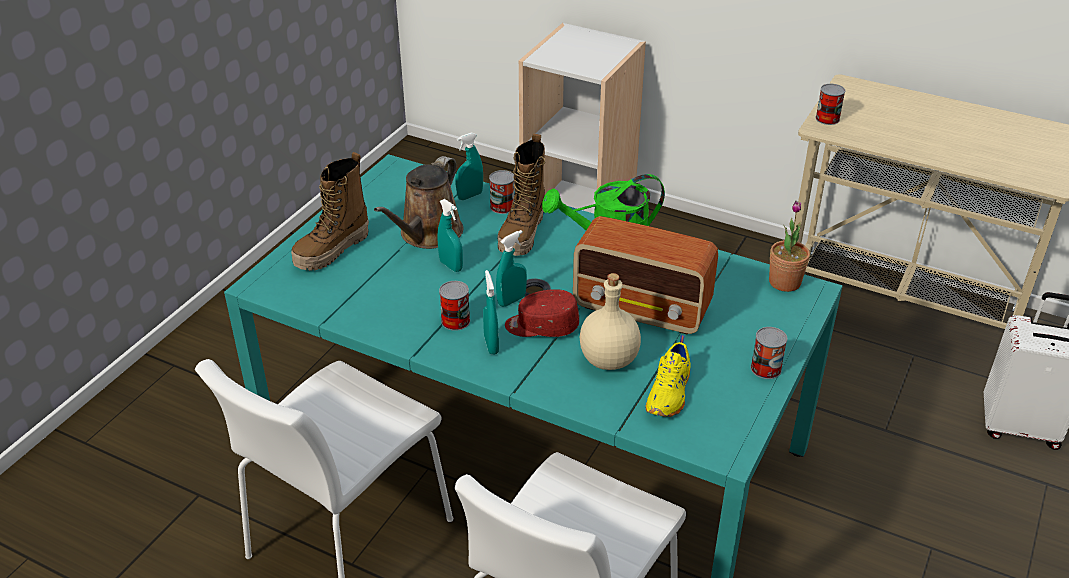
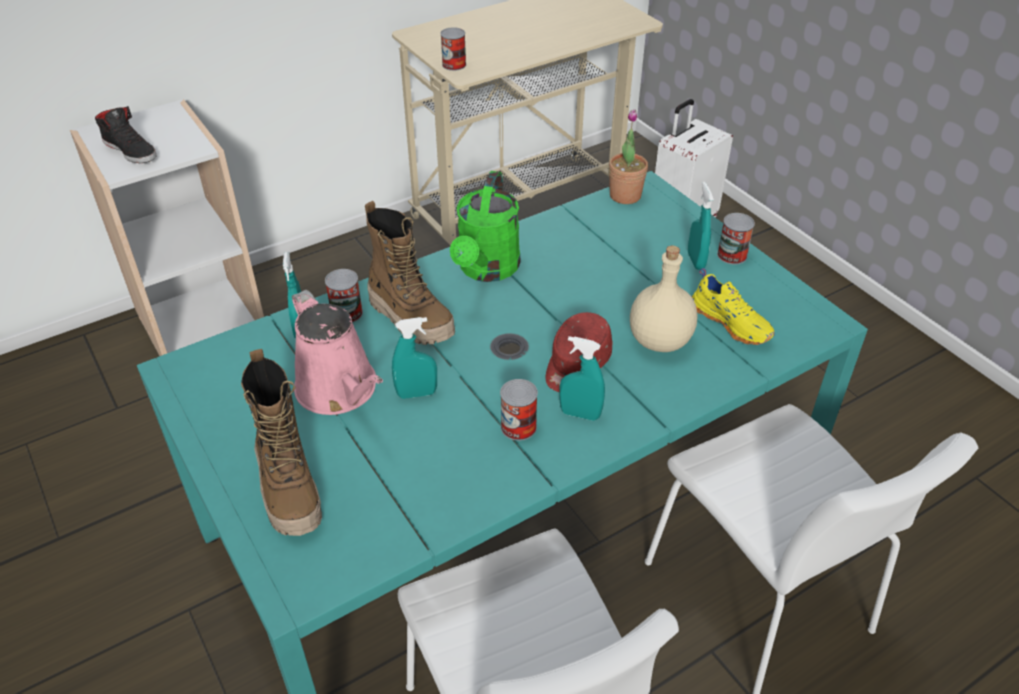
camera: 60 degrees left, 5 degrees up
brown watering can [374,156,463,249] -> pink watering can [292,290,383,415]
turquoise spray bottle [496,230,527,307] -> turquoise spray bottle moved to [688,182,714,270]
radio [573,216,718,334] -> none
none -> black shoe [95,106,156,163]

